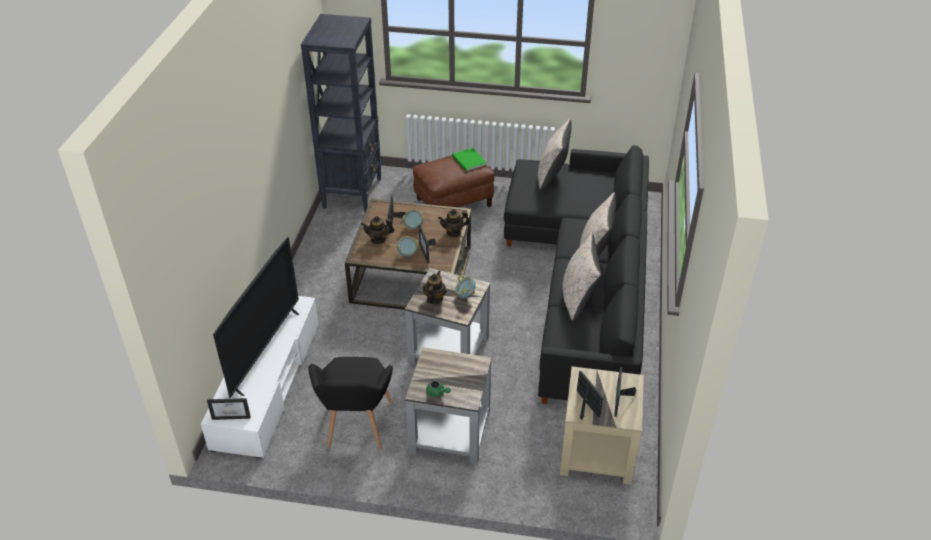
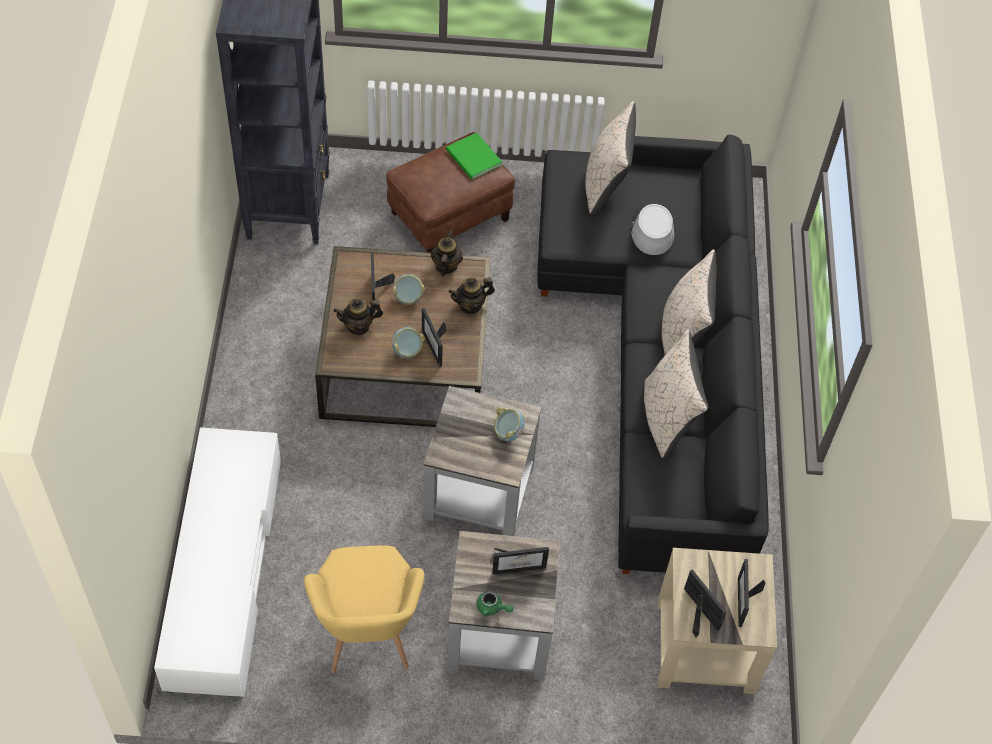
camera: 10 degrees left, 15 degrees up
picture frame [207,398,251,420] -> picture frame moved to [492,547,549,575]
television [213,237,300,398] -> none
black armchair [308,357,393,450] -> yellow armchair [304,545,425,673]
teapot [423,270,447,304] -> teapot moved to [431,229,463,276]
none -> grey hat [631,202,675,255]

